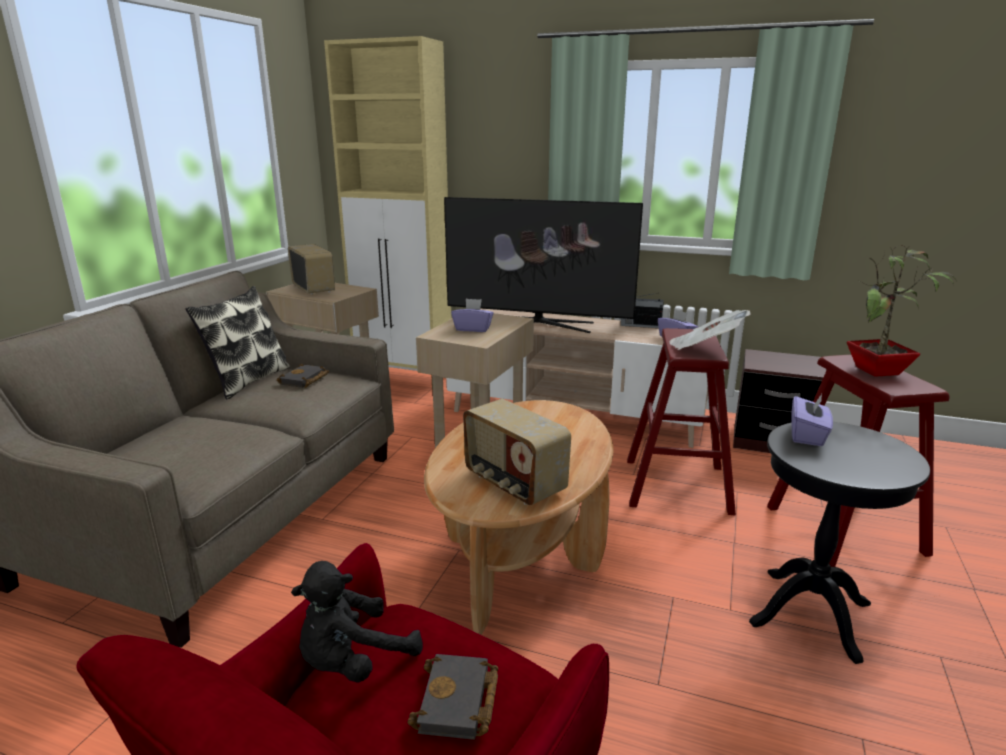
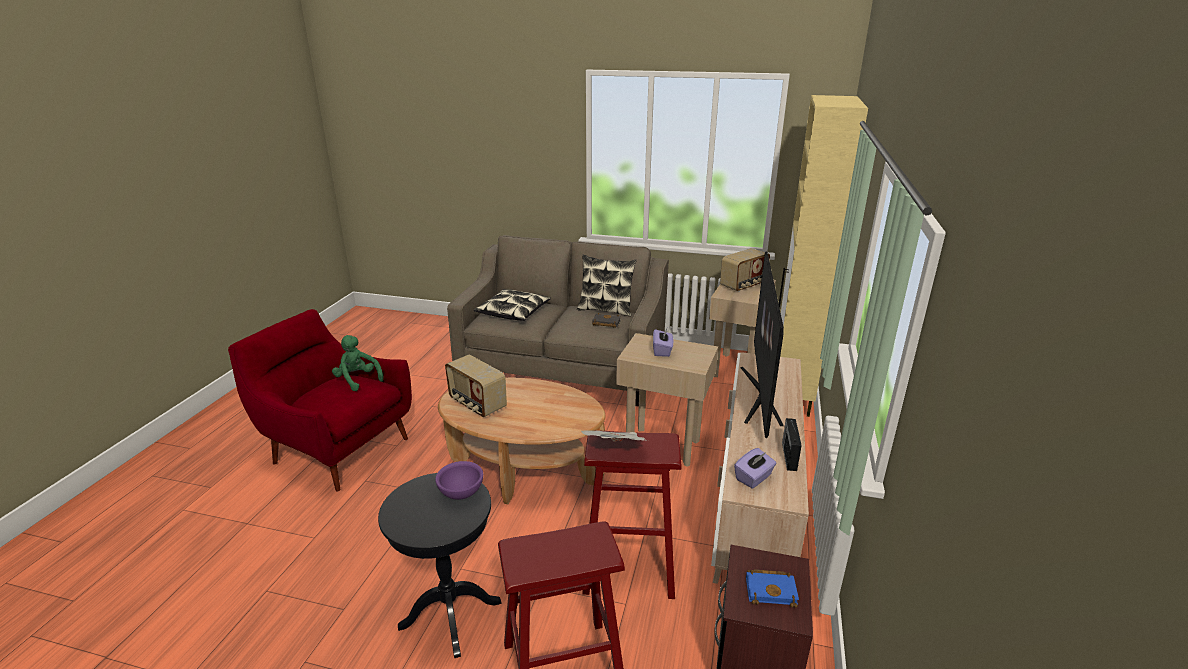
camera: 85 degrees right, 5 degrees up
black plush toy [291,561,423,683] -> green plush toy [332,335,383,391]
black book [407,654,498,740] -> none
radio [463,399,571,505] -> radio turned 90 degrees counterclockwise [445,354,507,417]
purple tissue box [791,394,833,446] -> purple bowl [435,461,483,500]
potted plant [847,244,957,377] -> none
none -> pillow [474,289,551,321]
none -> blue book [746,569,799,608]

